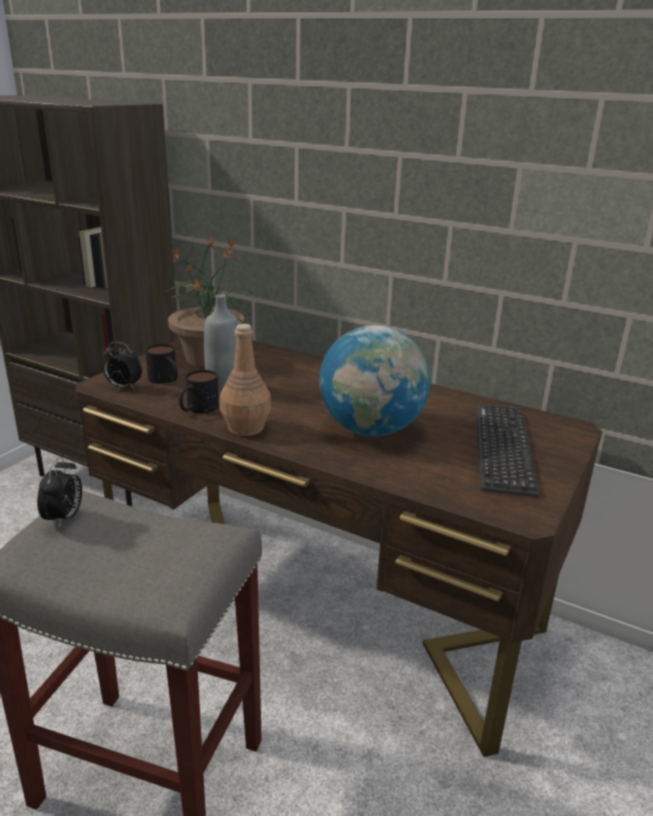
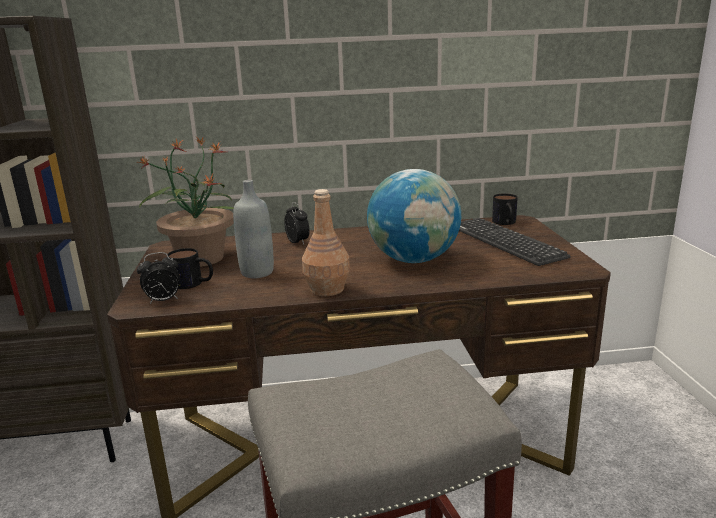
camera: 35 degrees left, 5 degrees down
alarm clock [37,456,82,528] -> alarm clock moved to [284,202,310,244]
mug [179,370,219,413] -> mug moved to [492,193,518,225]

